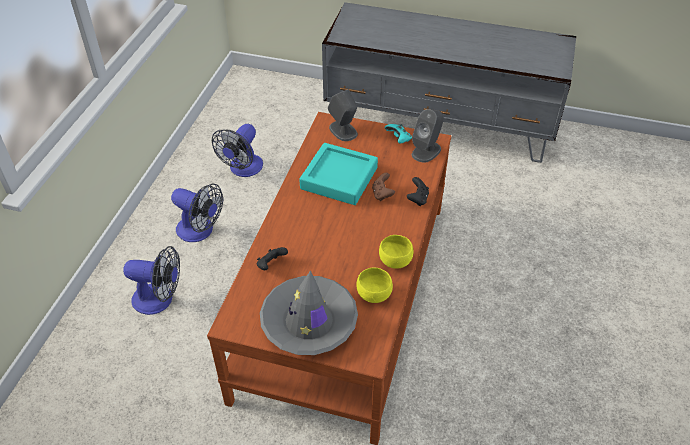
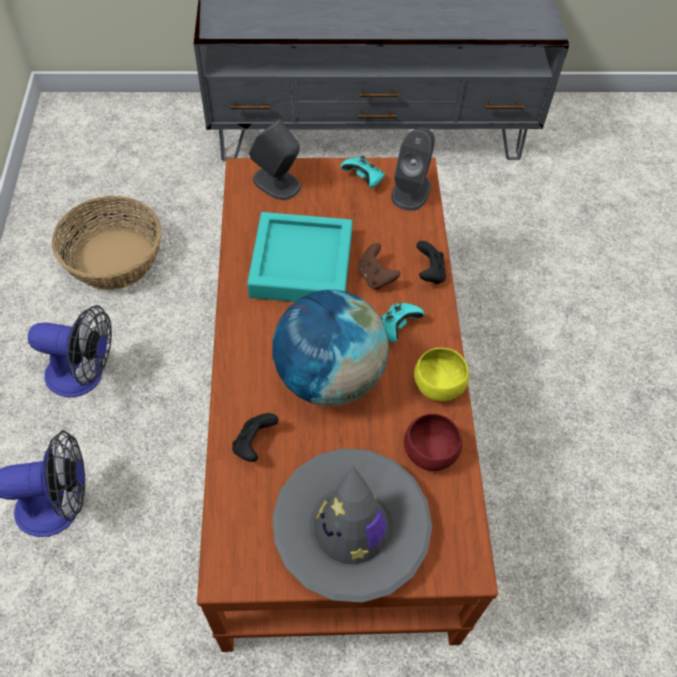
camera: 20 degrees left, 10 degrees up
fan [212,124,263,177] -> basket [52,196,161,290]
yellow bowl [356,267,393,303] -> red bowl [404,413,462,471]
none -> globe [272,290,389,406]
none -> turquoise game controller [380,303,425,342]

